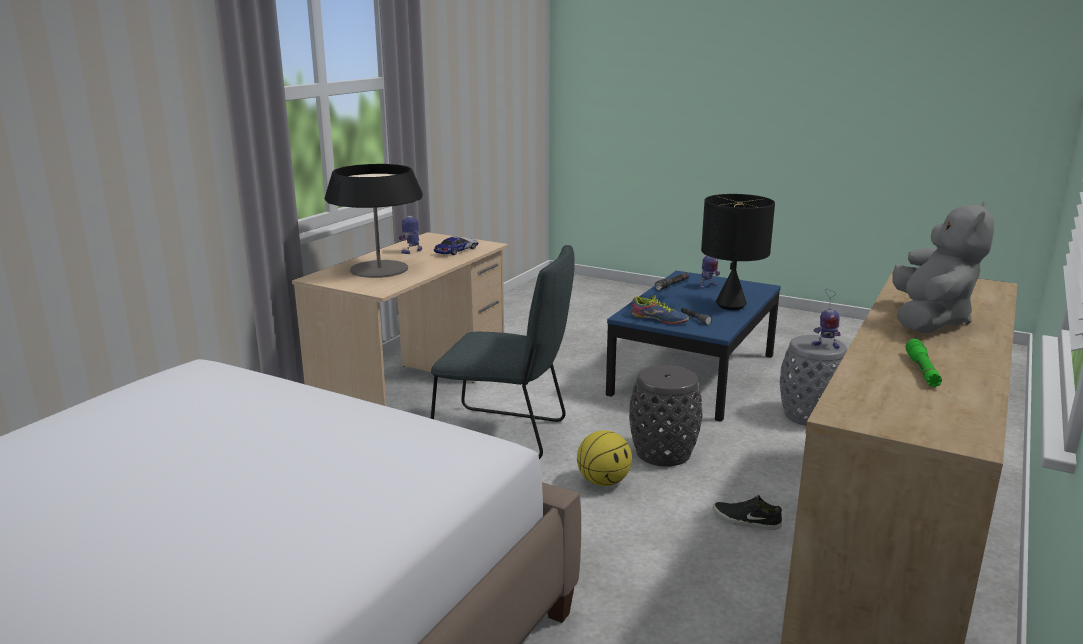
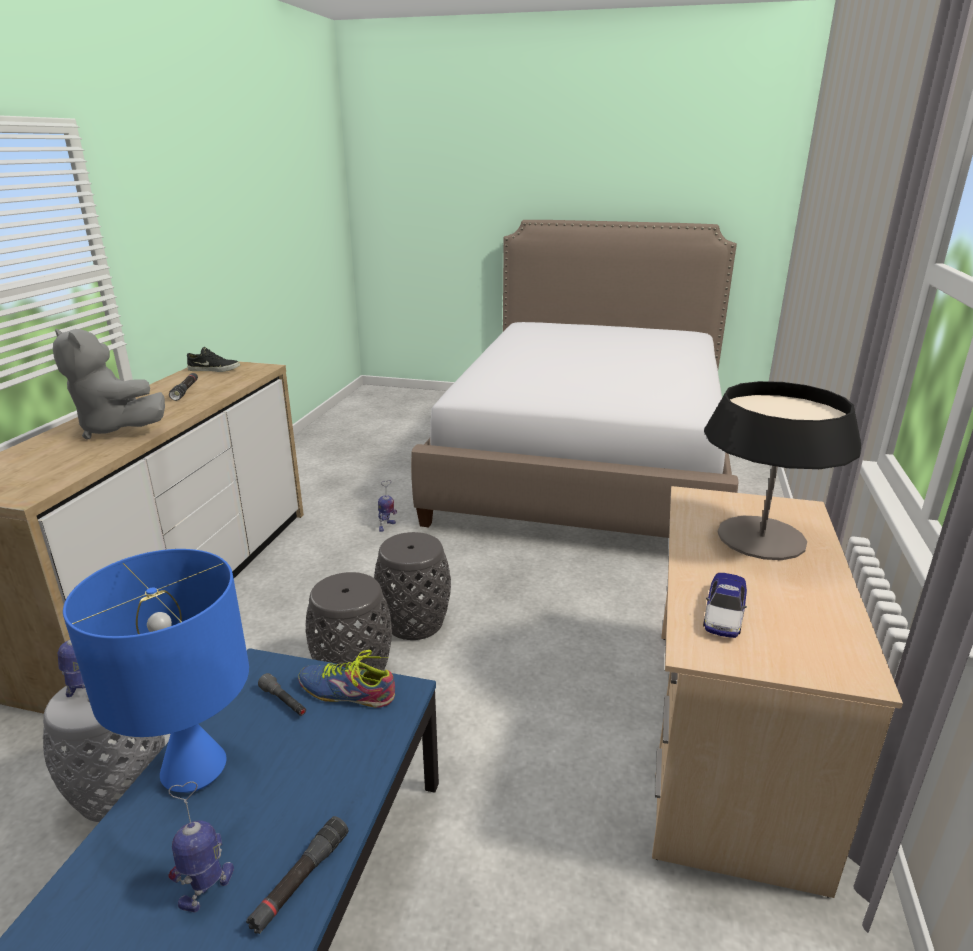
camera: 165 degrees right, 5 degrees up
toy robot [399,203,422,254] -> toy robot moved to [378,480,397,532]
grey chair [431,245,575,459] -> none
basketball [577,430,632,486] -> grey stool [374,532,451,640]
black table lamp [701,194,775,310] -> blue table lamp [63,549,249,793]
black shoe [712,495,782,530] -> black shoe moved to [187,347,241,372]
grey plush toy [893,201,994,333] -> grey plush toy turned 60 degrees counterclockwise [53,329,165,440]
green flashlight [905,339,942,387] -> black flashlight [169,373,198,401]

